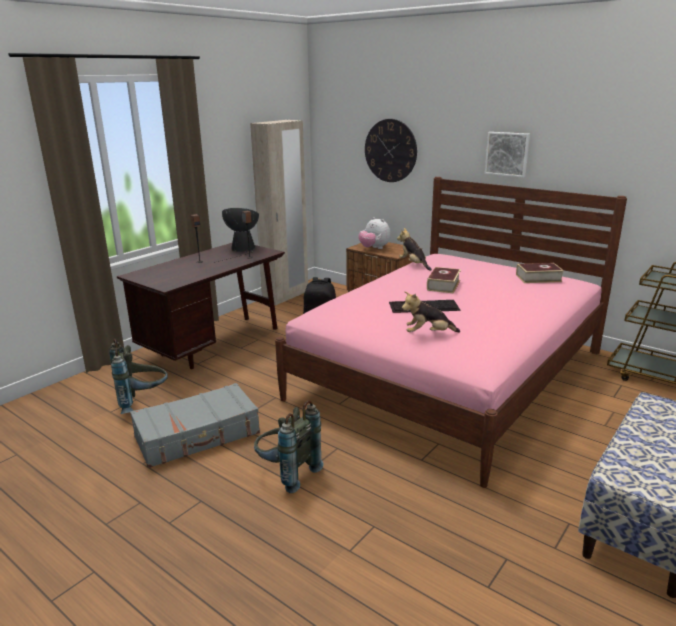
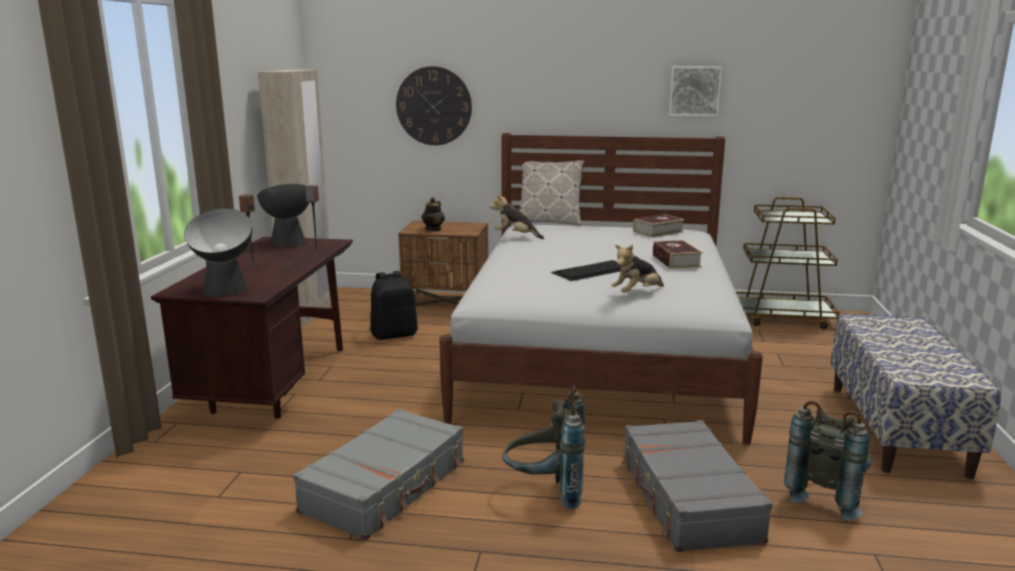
camera: 30 degrees left, 5 degrees down
grey backpack [109,339,168,414] -> grey backpack moved to [784,401,872,520]
pink bed [275,177,627,488] -> white bed [439,133,763,445]
plush toy [358,217,391,249] -> teapot [421,197,445,231]
book [427,267,461,293] -> book moved to [653,240,703,269]
picture [485,132,530,177] -> picture moved to [669,66,722,117]
none -> table lamp [184,208,273,297]
none -> pillow [519,160,584,226]
none -> grey suitcase [622,420,773,552]

